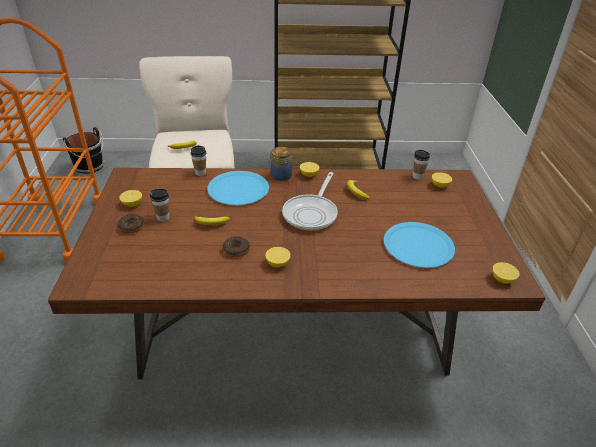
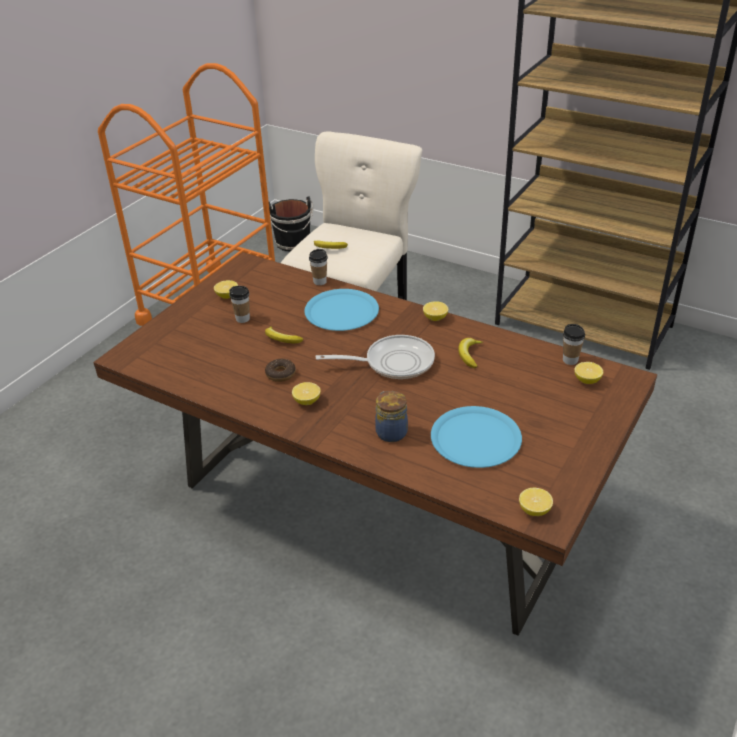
camera: 35 degrees right, 0 degrees up
donut [117,214,144,234] -> none
jar [269,147,292,181] -> jar moved to [375,391,408,442]
frying pan [282,172,338,230] -> frying pan turned 150 degrees counterclockwise [316,335,435,379]

